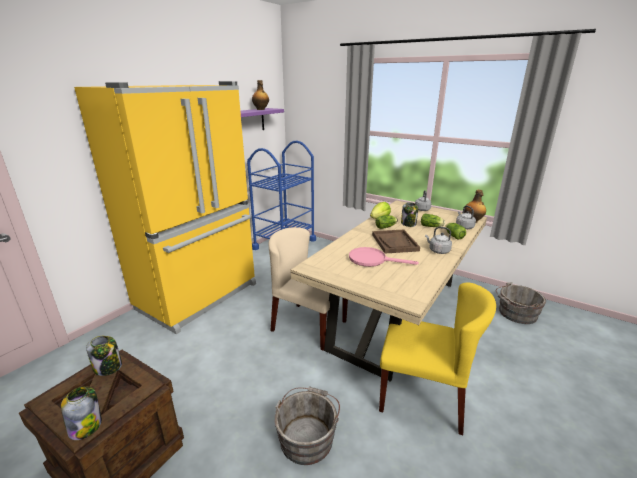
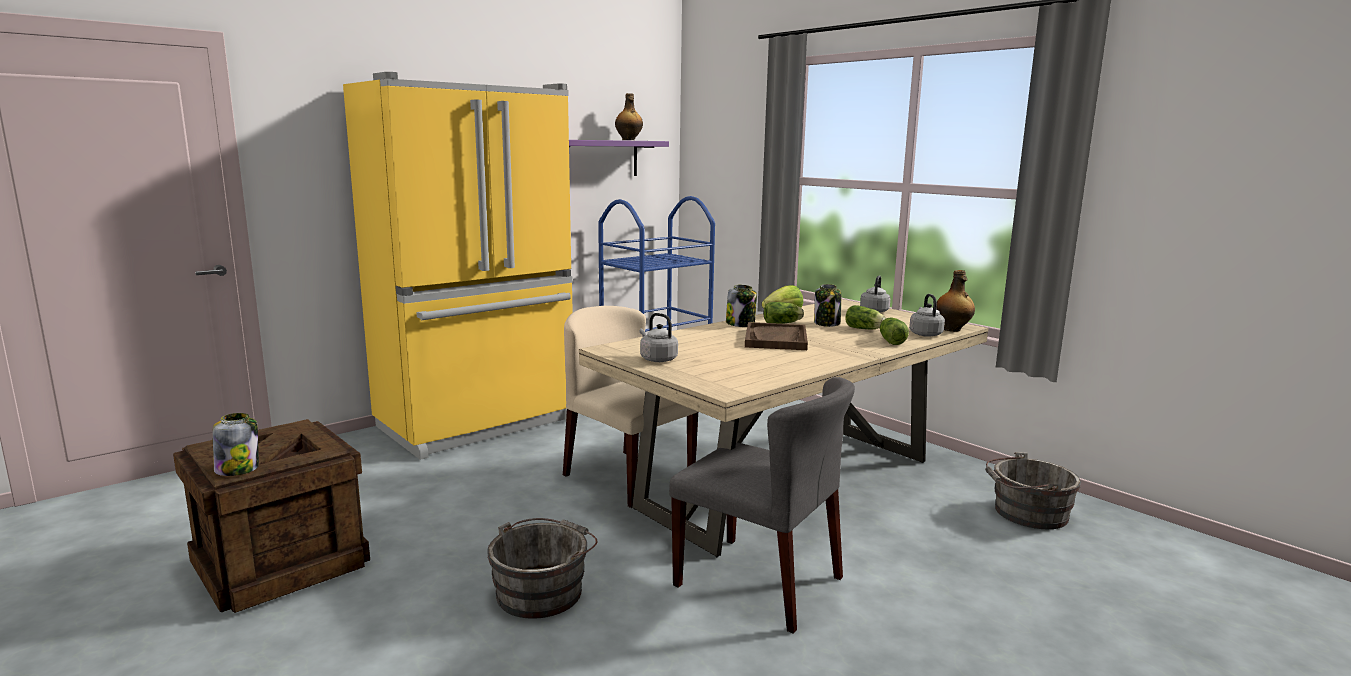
camera: 15 degrees right, 10 degrees down
jar [86,336,122,376] -> jar moved to [726,285,757,327]
pink frying pan [349,247,419,267] -> none
yellow chair [379,282,496,435] -> grey chair [669,377,855,634]
grey kettle [425,227,452,254] -> grey kettle moved to [640,313,678,362]

